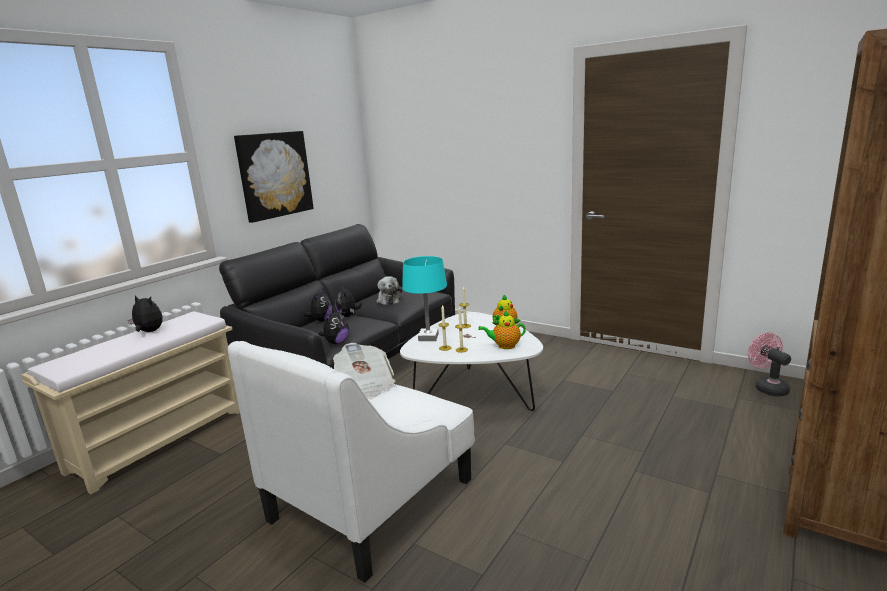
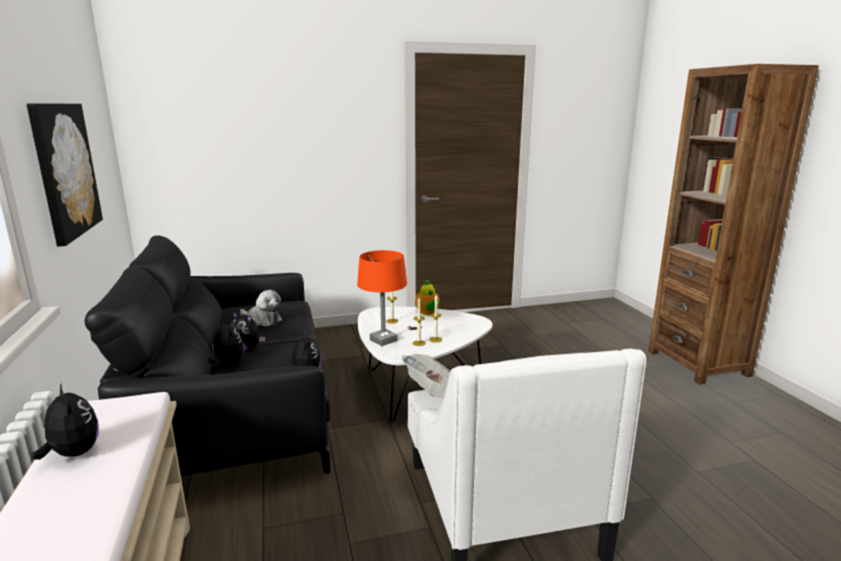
camera: 50 degrees left, 0 degrees up
plush toy [128,295,163,332] -> plush toy turned 75 degrees clockwise [31,384,99,460]
turquoise table lamp [402,256,447,341] -> orange table lamp [357,250,407,346]
teapot [478,310,526,349] -> none
pink fan [748,332,791,396] -> none

